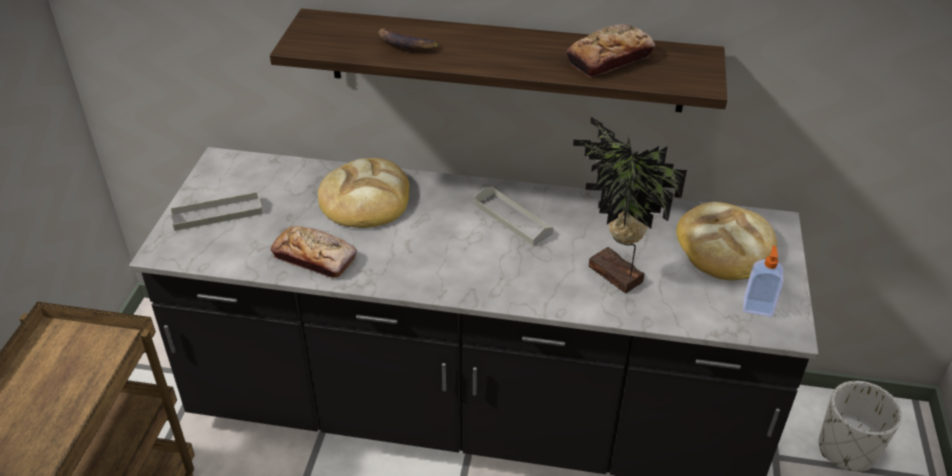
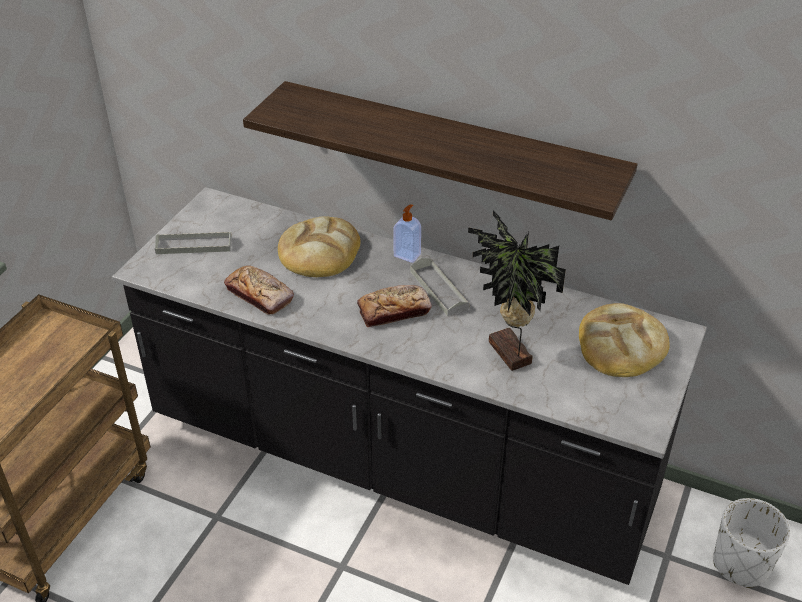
camera: 15 degrees right, 0 degrees up
banana [378,29,439,50] -> none
bread [566,24,655,78] -> bread moved to [357,285,432,327]
soap dispenser [743,246,783,317] -> soap dispenser moved to [393,204,421,263]

